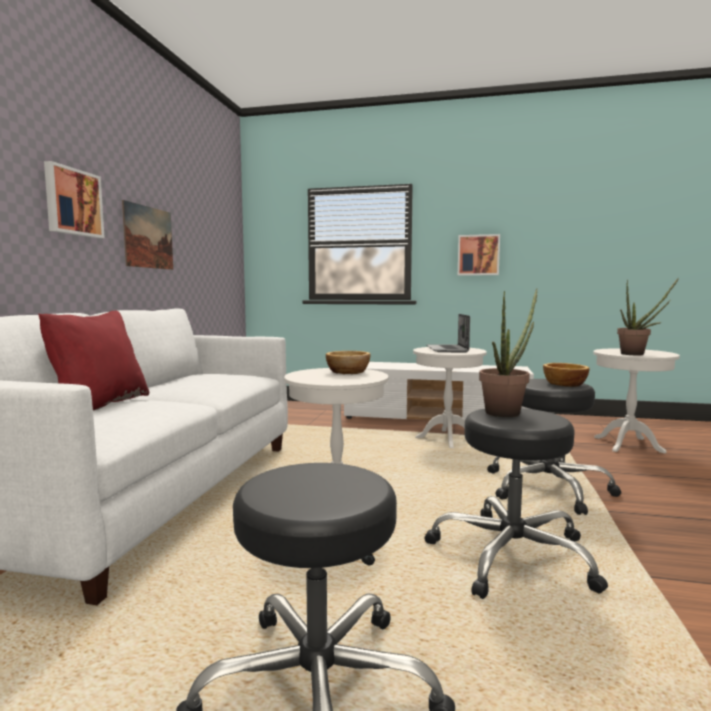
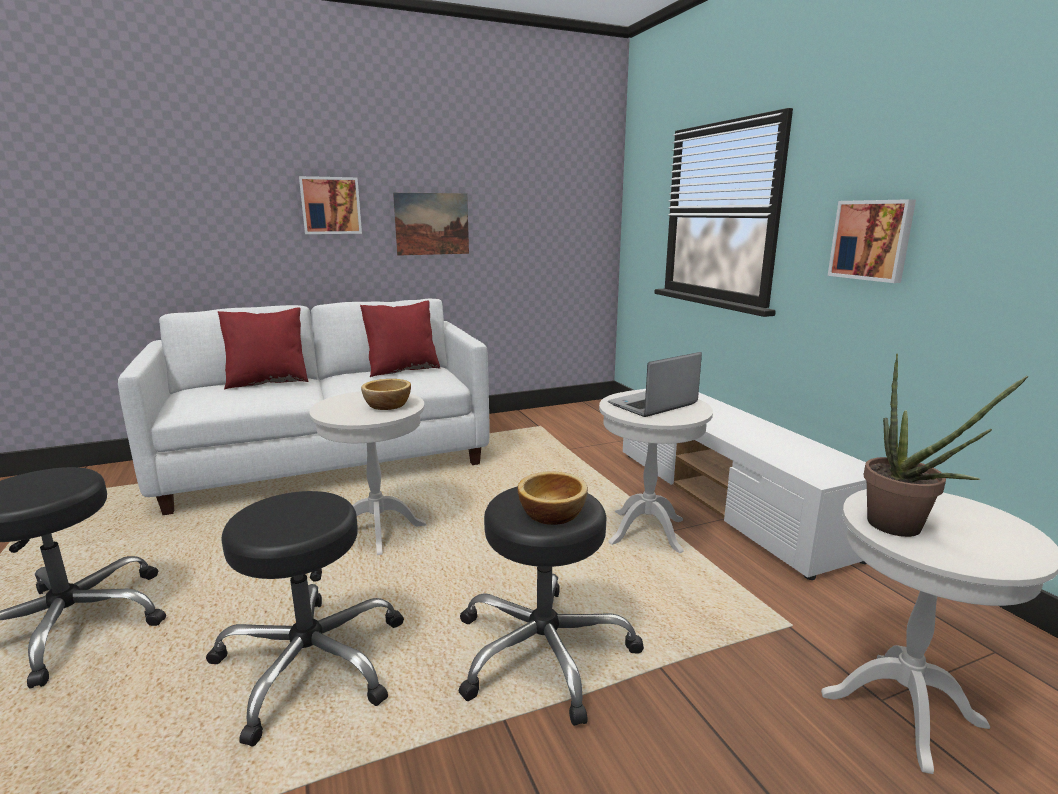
camera: 55 degrees right, 10 degrees up
potted plant [479,288,537,417] -> none
none -> red pillow [360,301,441,377]

